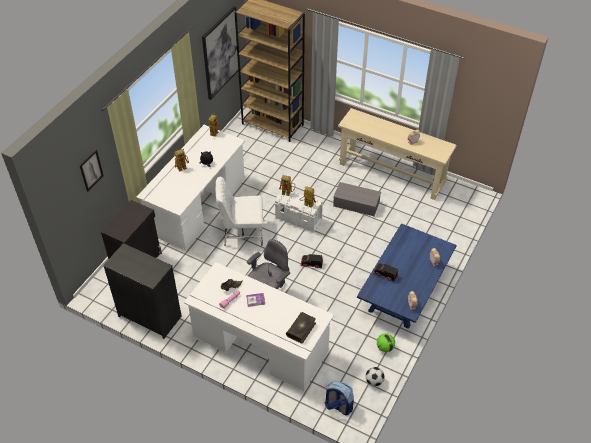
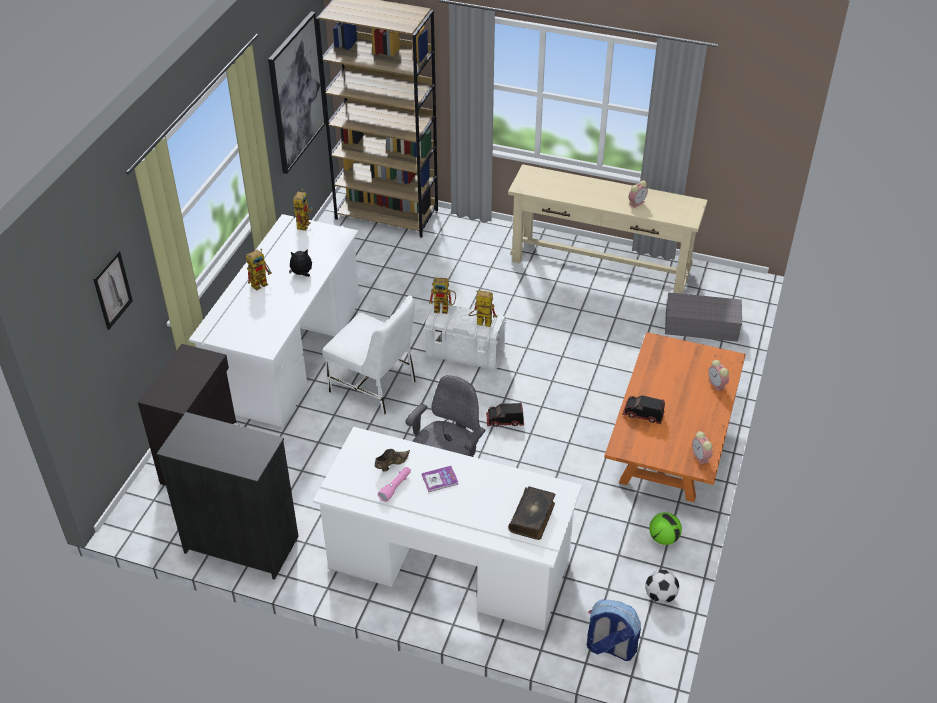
camera: 10 degrees left, 5 degrees down
white chair [216,177,263,246] -> white chair turned 135 degrees counterclockwise [322,296,416,415]
grey storage box [333,182,381,216] -> grey storage box moved to [665,292,742,342]
blue coffee table [357,223,457,329] -> orange coffee table [604,332,746,502]

